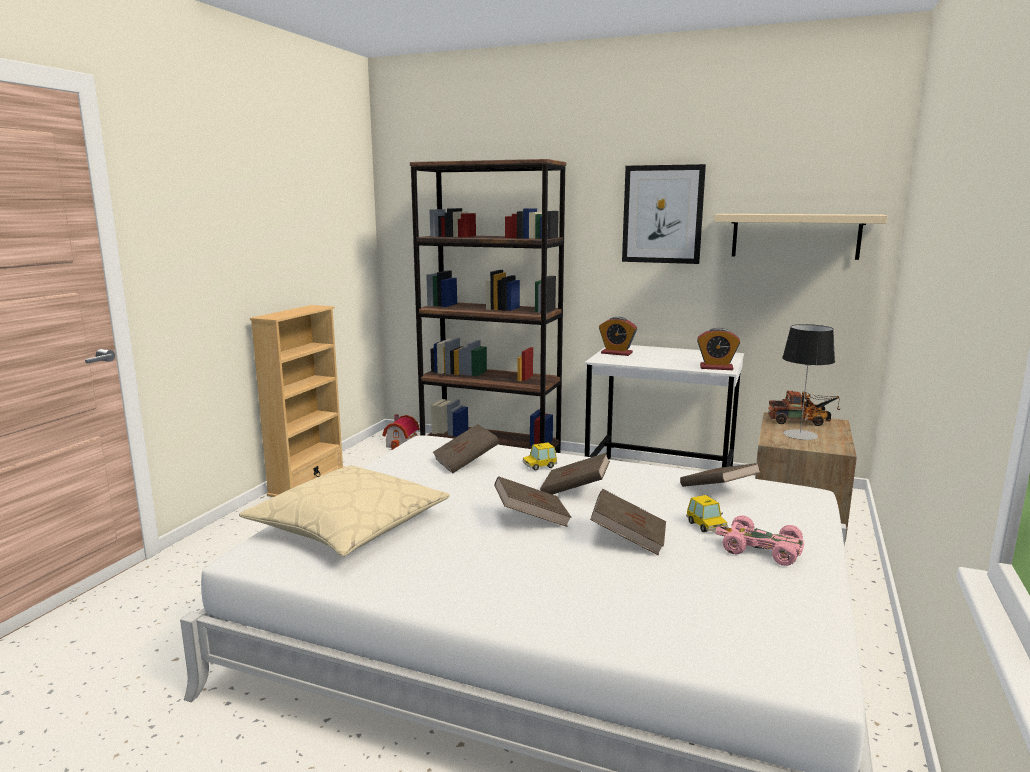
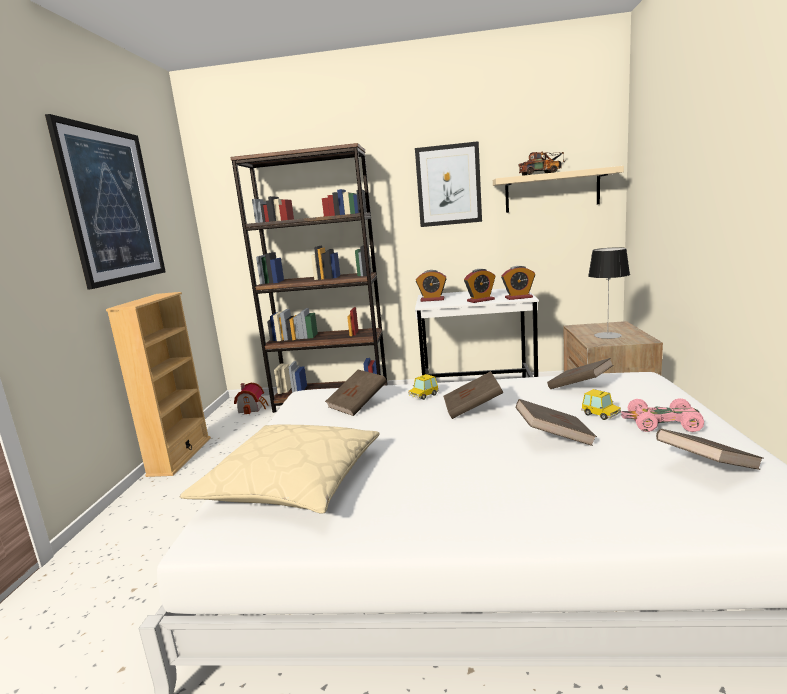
camera: 15 degrees left, 0 degrees up
brown book [494,476,572,527] -> brown book moved to [656,428,764,470]
toy truck [768,391,840,426] -> toy truck moved to [518,151,565,176]
none -> picture [45,114,166,290]
none -> alarm clock [464,269,495,303]

